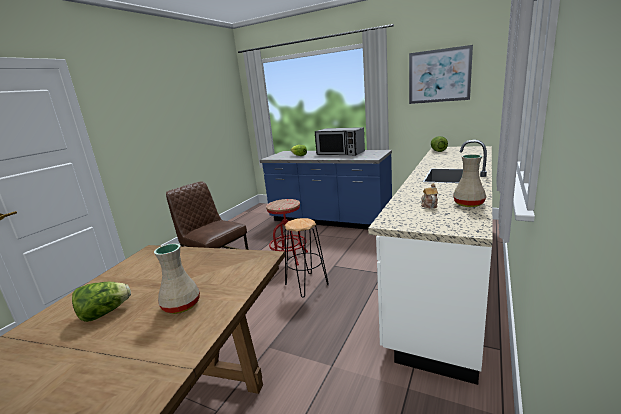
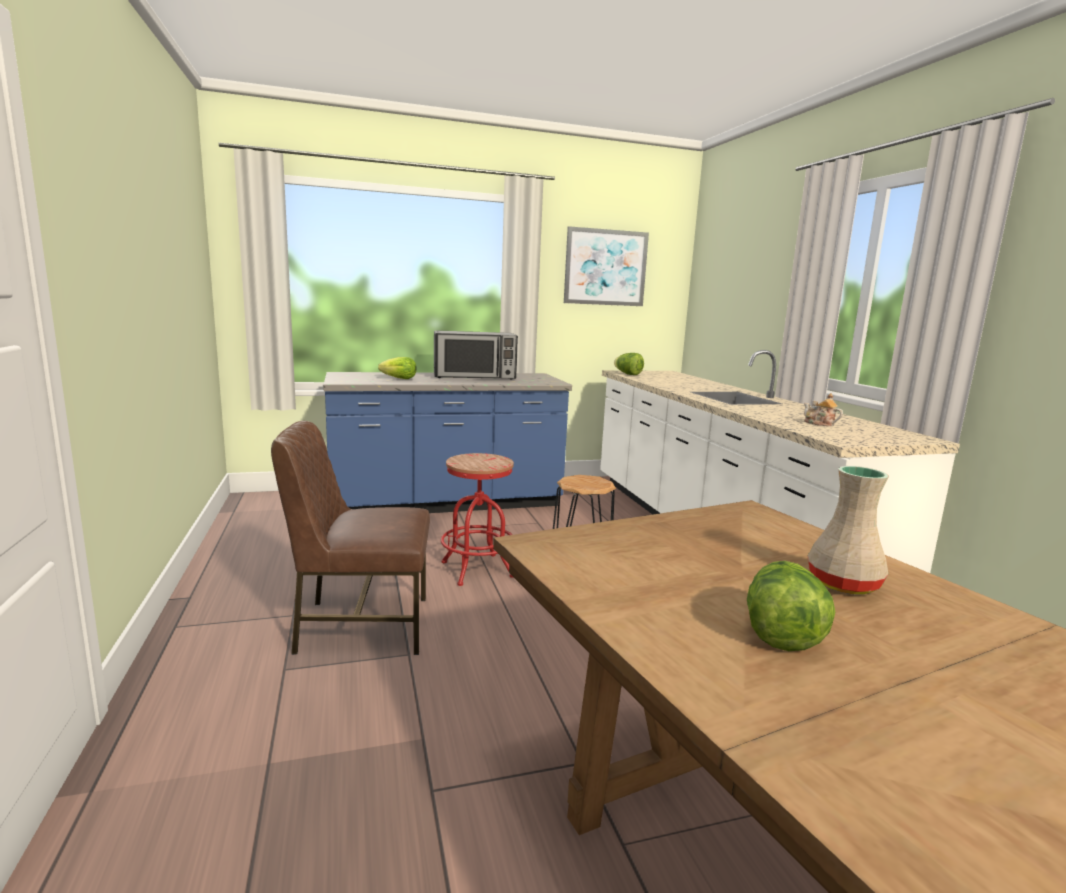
camera: 45 degrees left, 5 degrees down
beige vase [453,154,486,207] -> none

